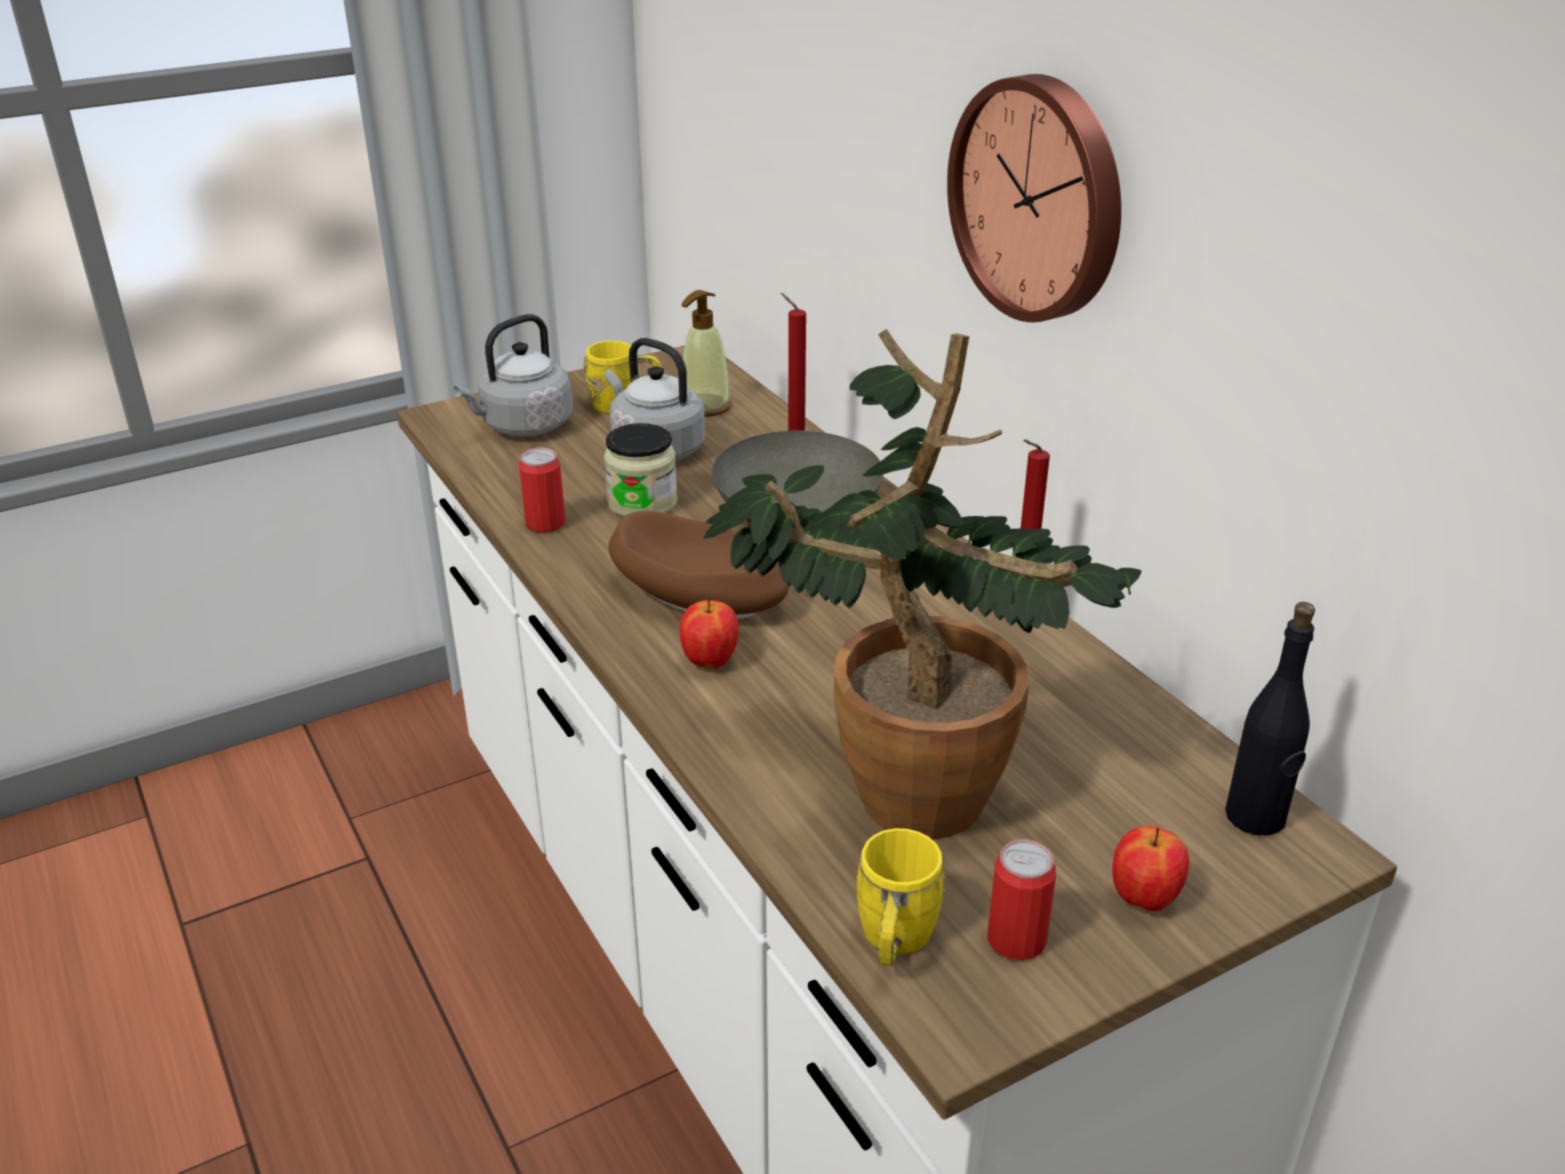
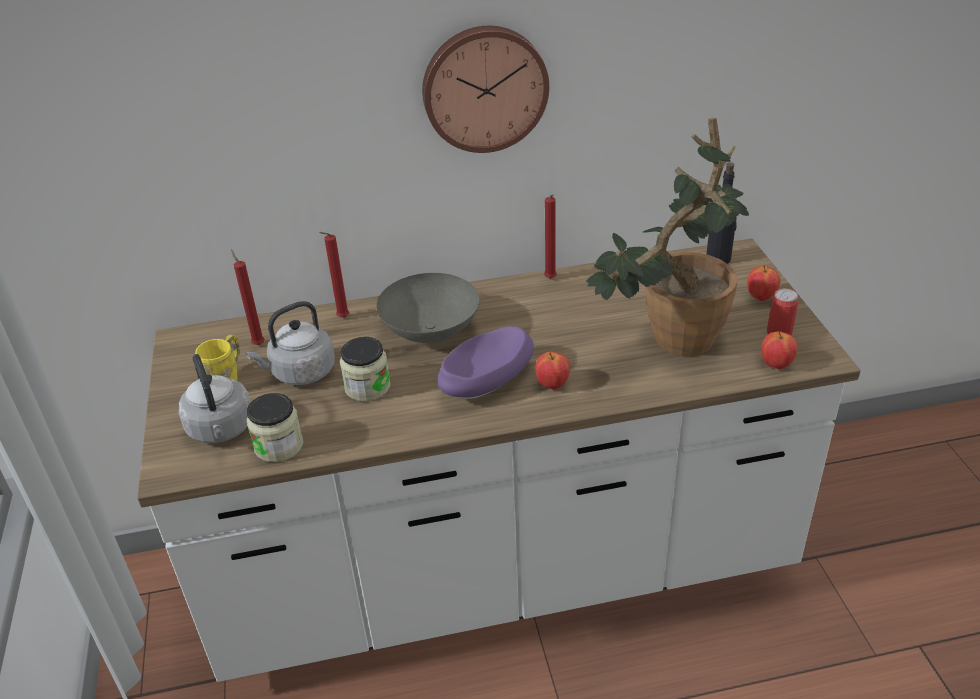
camera: 70 degrees left, 5 degrees up
can [519,448,566,533] -> none
brown bowl [609,511,789,619] -> purple bowl [438,326,534,399]
soap dispenser [681,290,731,417] -> red candle [231,250,265,345]
yellow mug [857,828,945,967] -> apple [761,331,798,369]
none -> jar [247,393,303,462]

